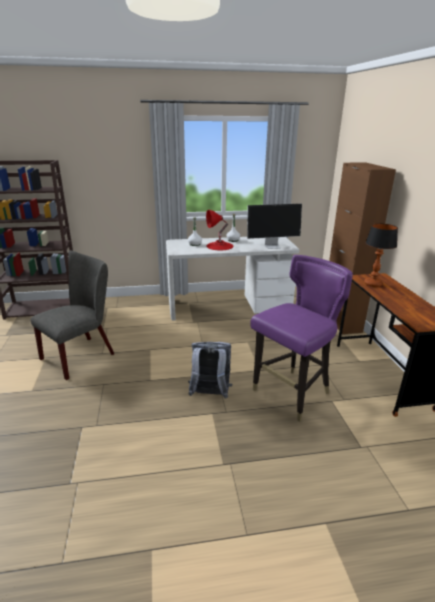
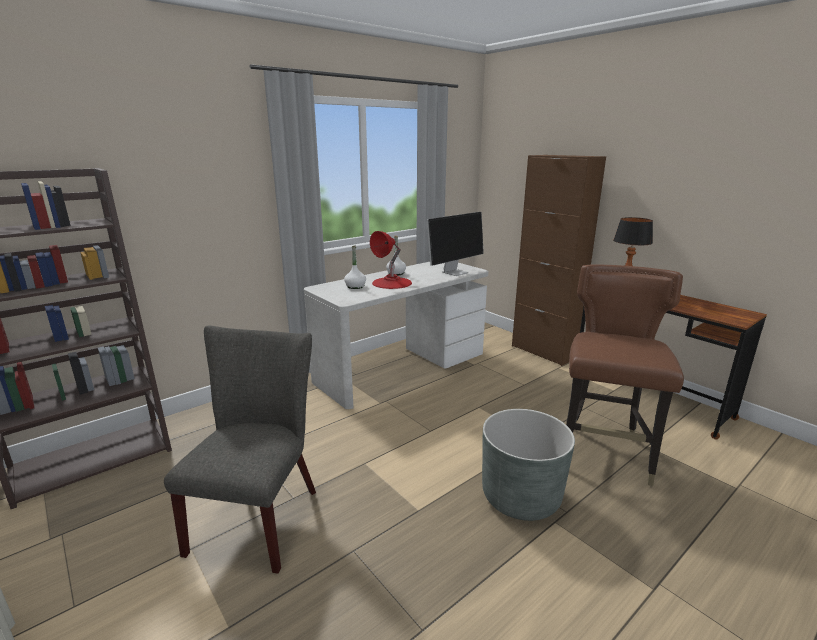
camera: 30 degrees left, 5 degrees down
grey backpack [188,342,232,398] -> grey planter [482,409,575,521]
purple chair [250,255,353,422] -> brown chair [566,264,684,486]

